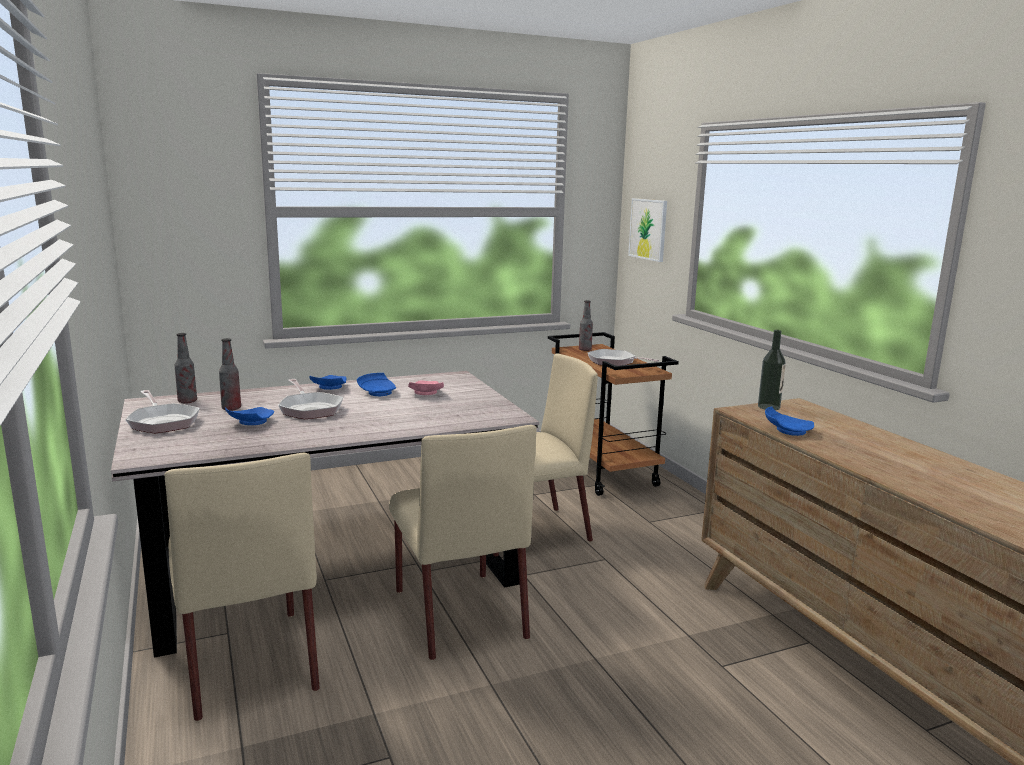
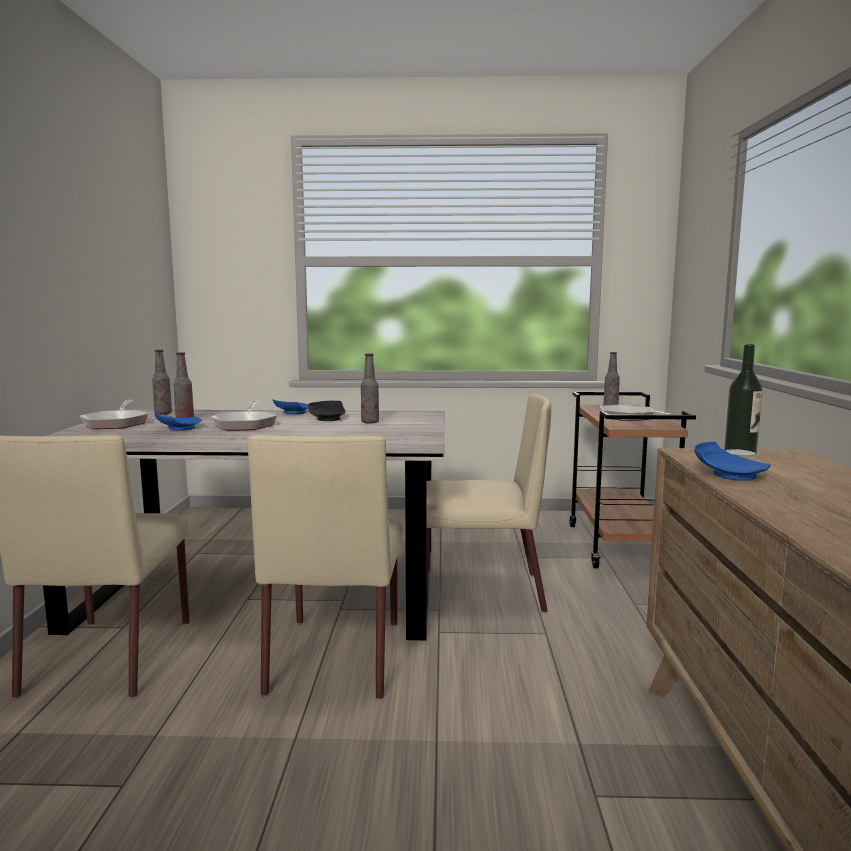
camera: 25 degrees right, 5 degrees down
blue plate [357,373,396,396] -> black plate [308,401,345,421]
pink plate [408,380,444,395] -> bottle [361,354,379,424]
picture [628,198,667,262] -> none

